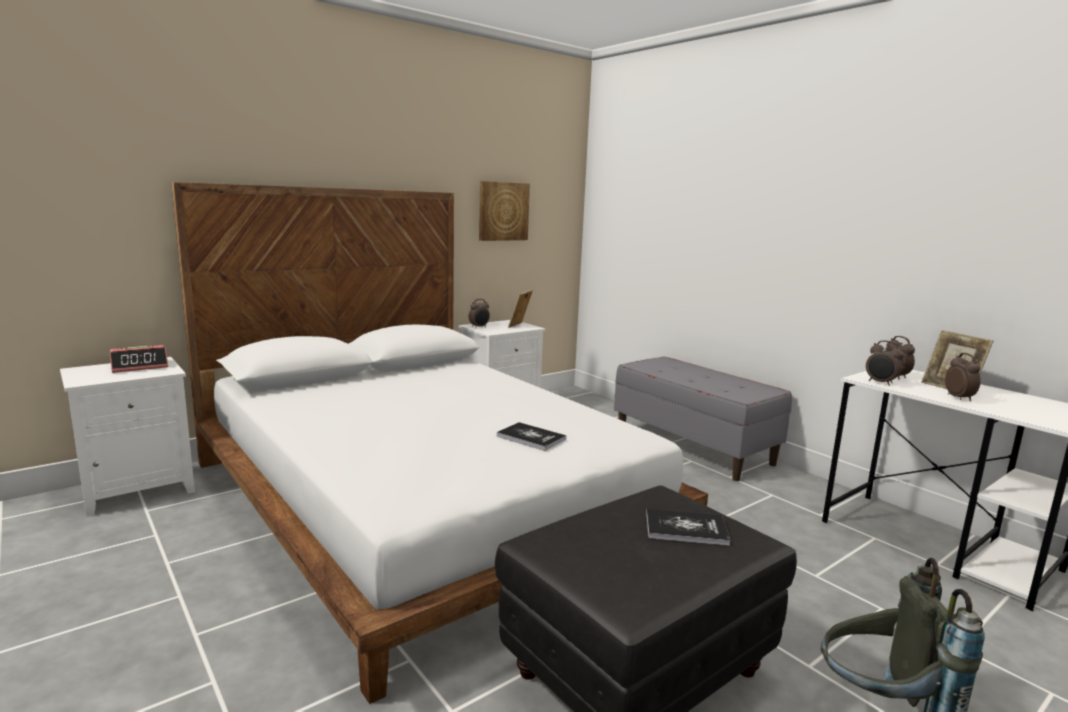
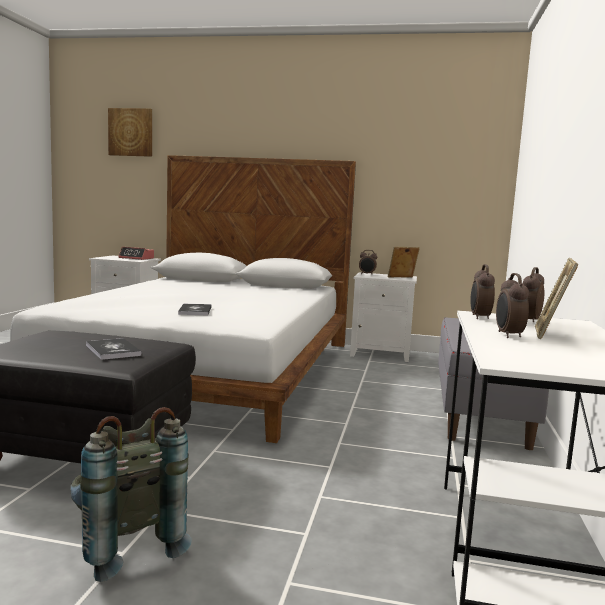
camera: 50 degrees right, 5 degrees down
picture [479,181,530,241] -> picture moved to [108,108,152,157]
alarm clock [945,353,981,401] -> alarm clock turned 135 degrees clockwise [496,273,529,338]

